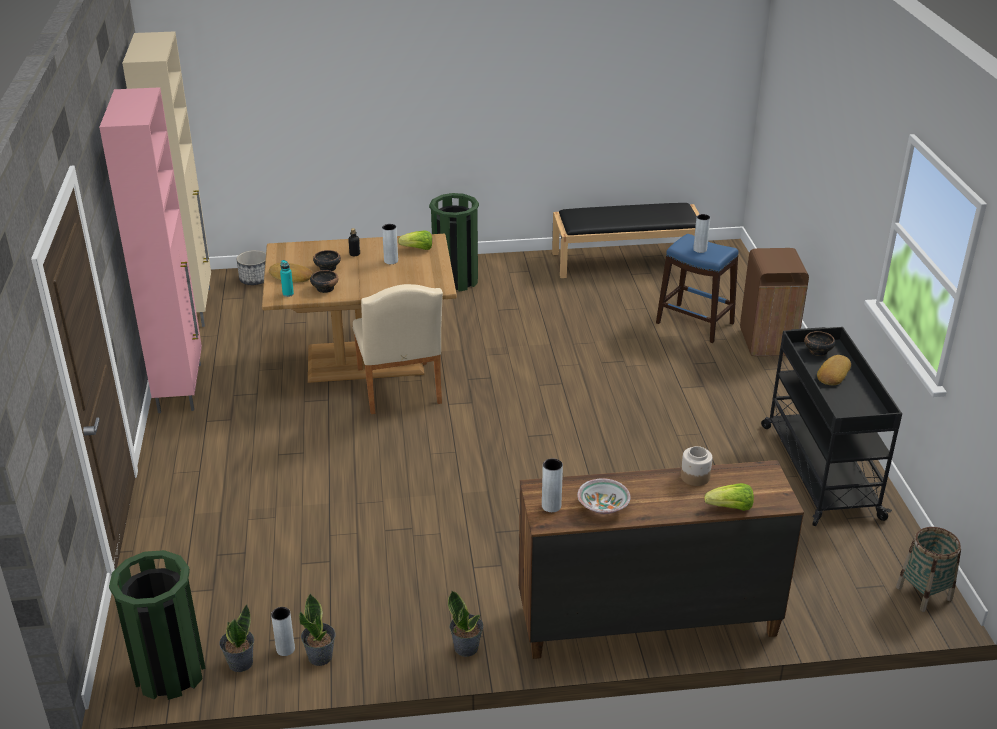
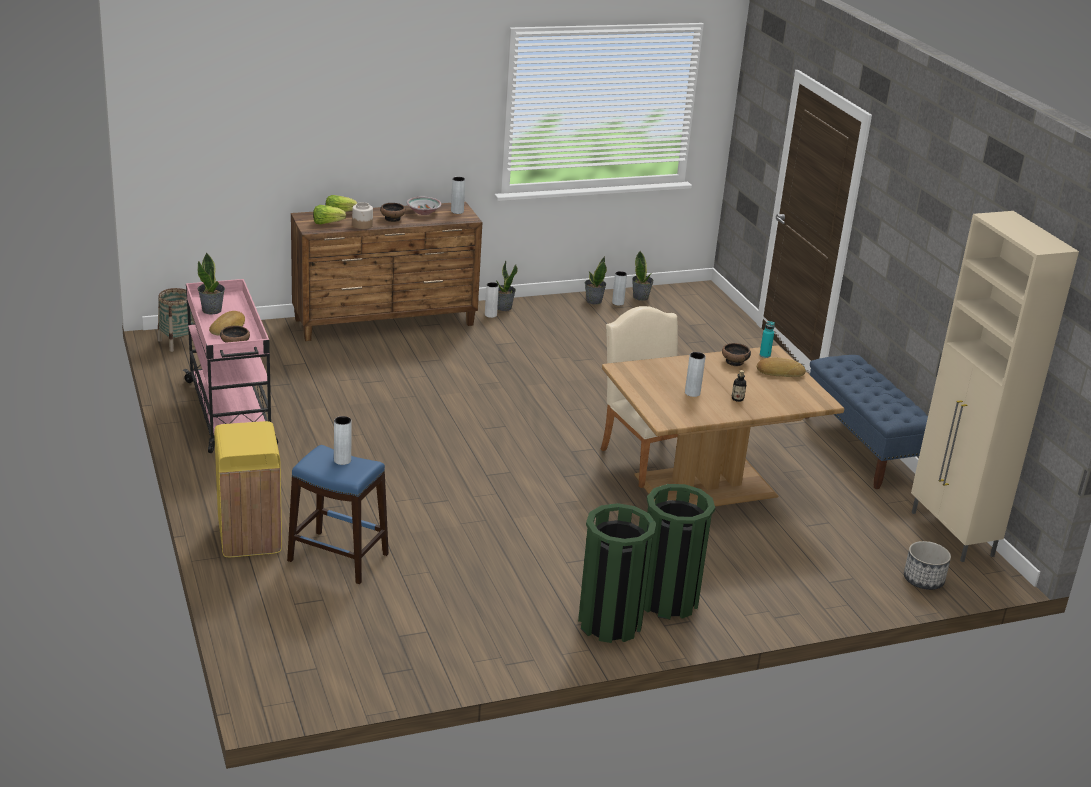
camera: 165 degrees right, 5 degrees down
pink cabinet [99,87,202,413] -> blue bench [805,355,928,489]
green trash can [109,550,206,700] -> green trash can moved to [578,503,656,643]
bowl [313,250,341,271] -> bowl moved to [380,203,406,222]
lettuce [398,231,432,250] -> lettuce moved to [313,205,346,224]
black bench [552,203,699,278] -> none
brown trash can [740,248,809,356] -> yellow trash can [214,421,282,557]
black cart [761,327,902,526] -> pink cart [183,279,278,453]
none -> potted plant [198,252,225,314]
none -> white vase [485,282,499,318]

